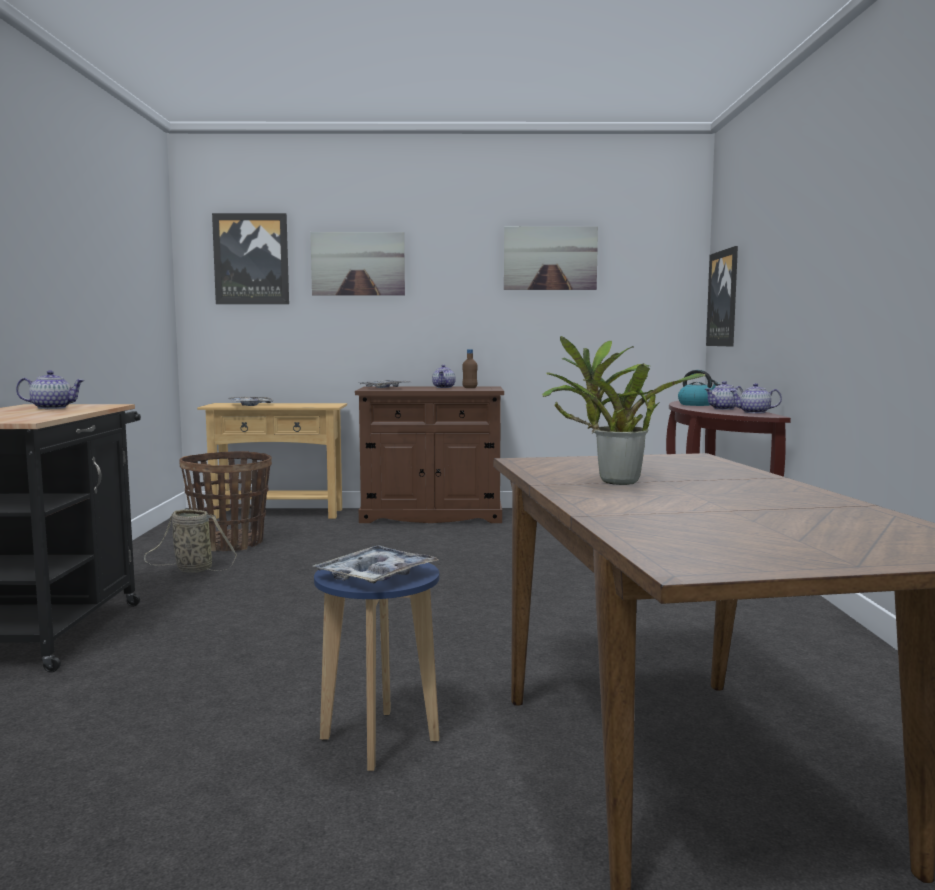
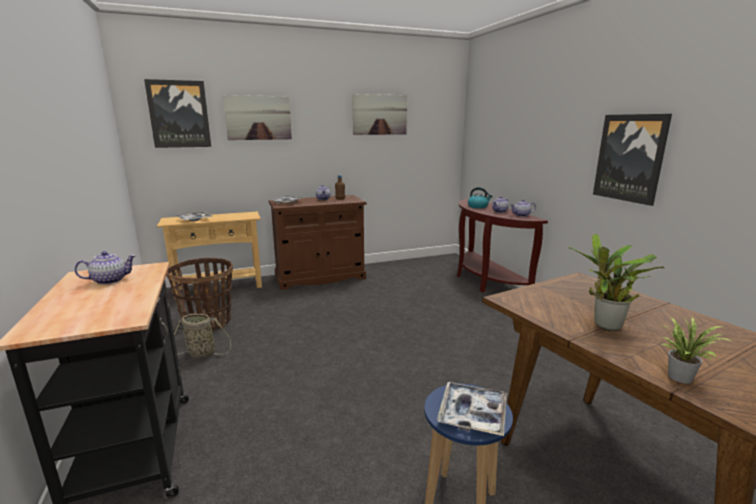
camera: 20 degrees left, 10 degrees up
picture [706,246,738,346] -> picture moved to [593,114,672,206]
none -> potted plant [661,317,732,384]

